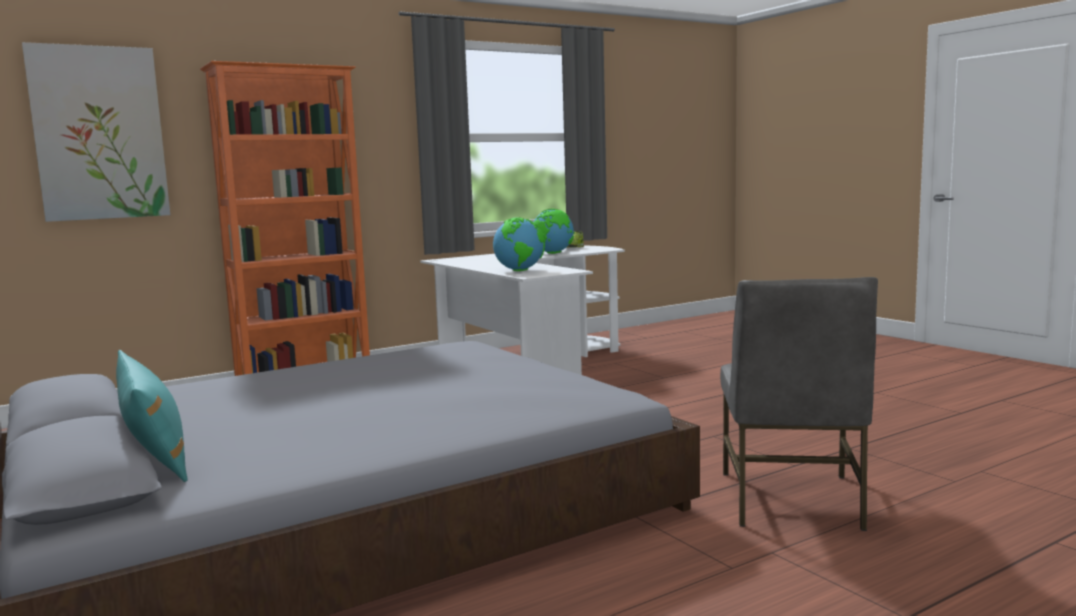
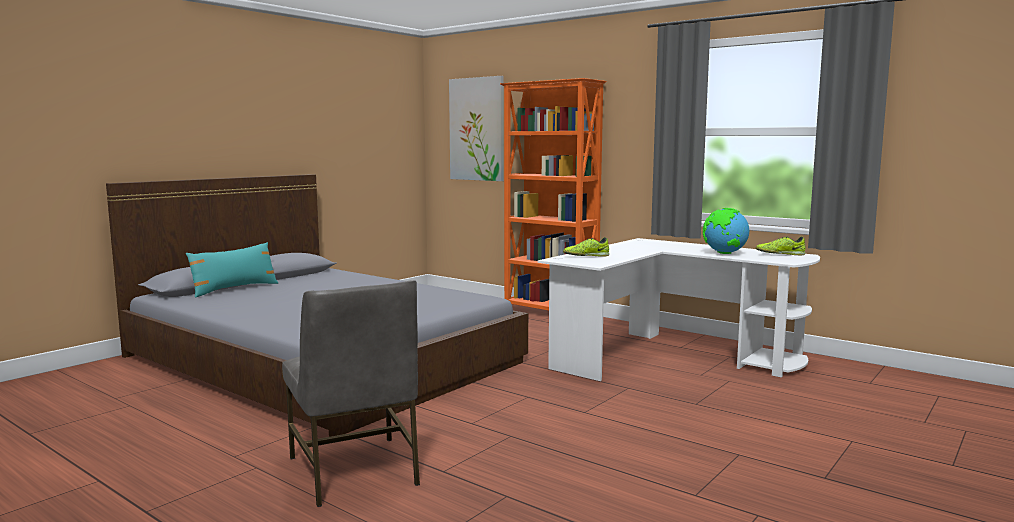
camera: 70 degrees right, 0 degrees up
globe [493,217,545,271] -> shoe [563,237,609,256]
grey chair [720,277,878,531] -> grey chair turned 105 degrees counterclockwise [282,280,420,507]

